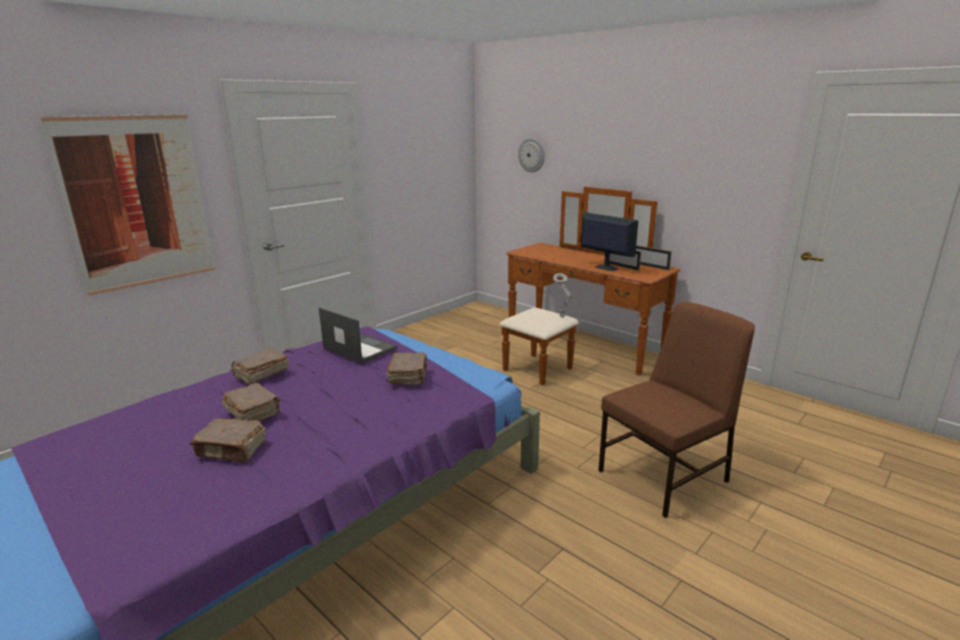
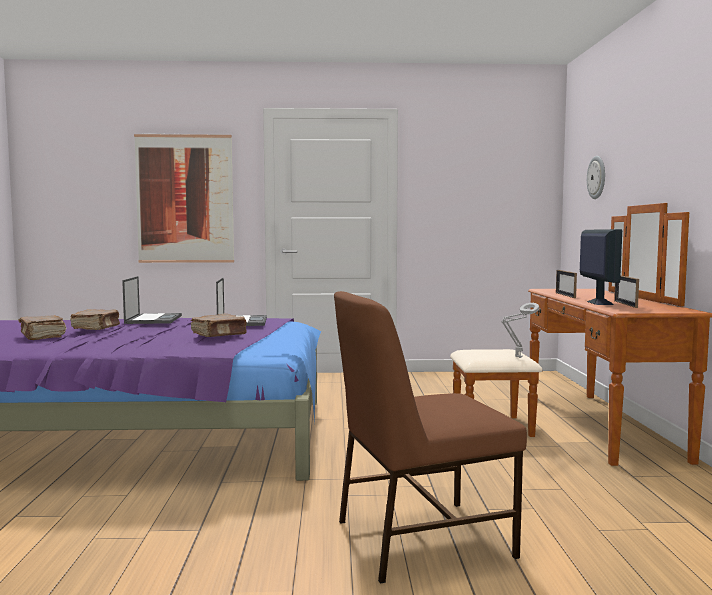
camera: 45 degrees right, 15 degrees down
brown book [231,348,289,385] -> laptop [122,276,182,324]
brown chair [598,302,755,518] -> brown chair turned 150 degrees clockwise [334,291,527,584]
picture frame [636,245,672,271] -> picture frame moved to [556,270,577,298]

